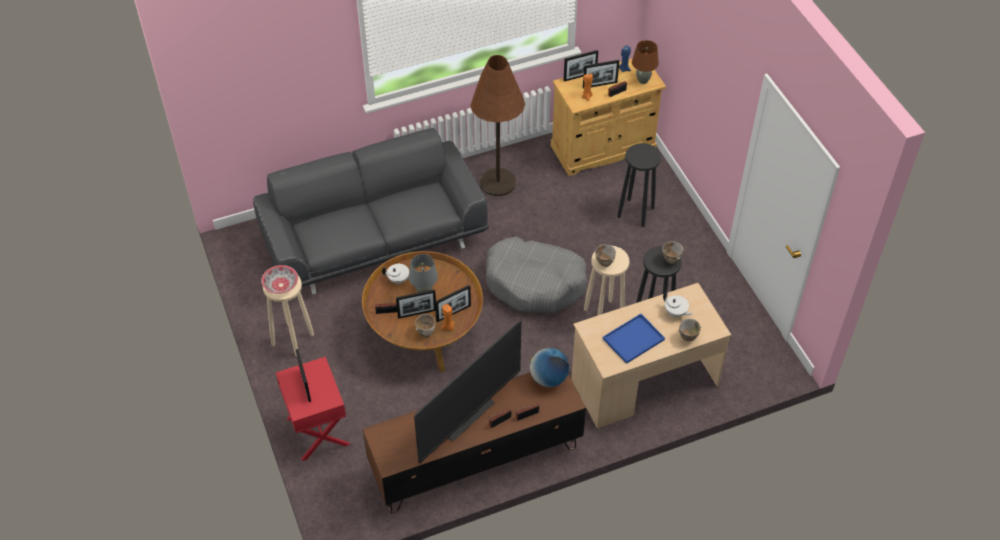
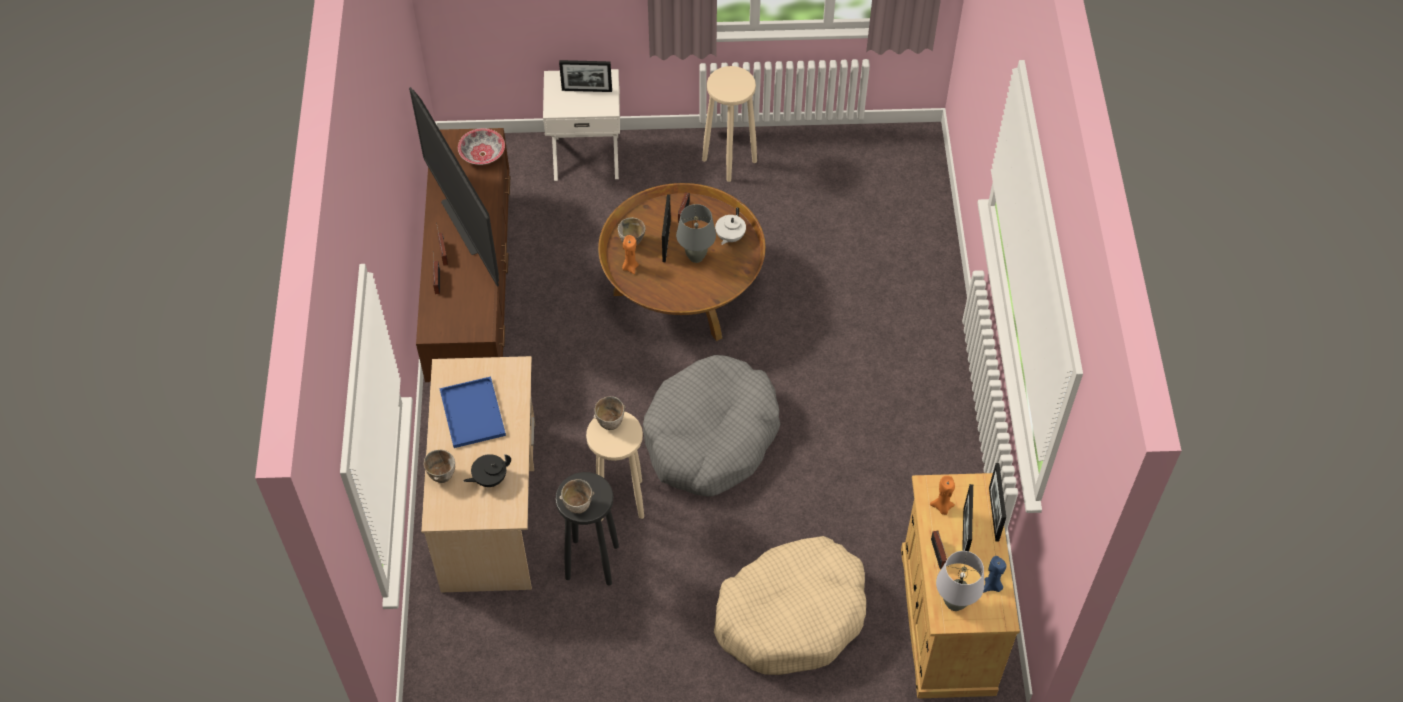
camera: 110 degrees right, 5 degrees up
grey sofa [253,128,489,294] -> none
bowl [261,265,298,294] -> bowl moved to [458,128,505,165]
red nightstand [276,357,350,461] -> white nightstand [543,69,620,181]
picture frame [435,285,471,322] -> none
brown floor lamp [471,55,525,196] -> none
globe [530,348,569,387] -> none
black stool [617,143,661,227] -> beige dog bed [714,536,866,675]
brown table lamp [632,40,659,84] -> grey table lamp [936,551,984,611]
white teapot [663,293,693,317] -> black teapot [464,454,511,487]

